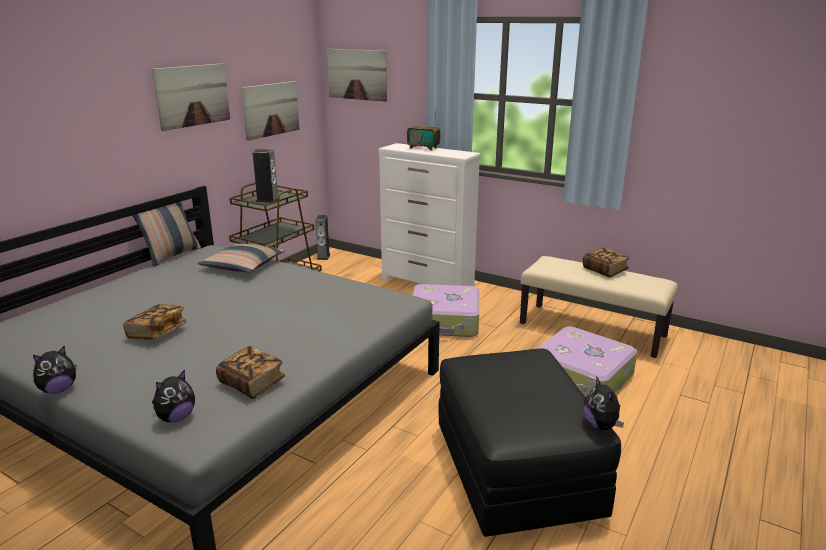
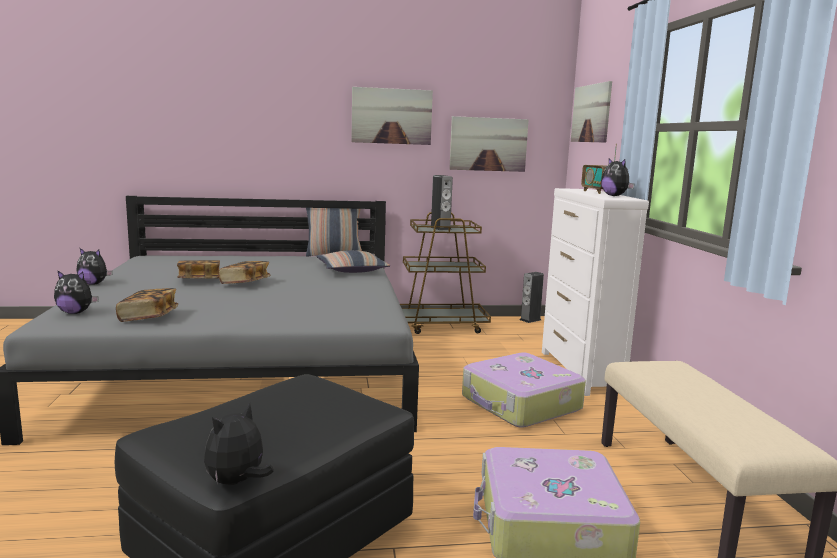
camera: 50 degrees right, 10 degrees down
book [583,248,629,278] -> book moved to [219,261,271,284]
none -> plush toy [601,158,634,196]

